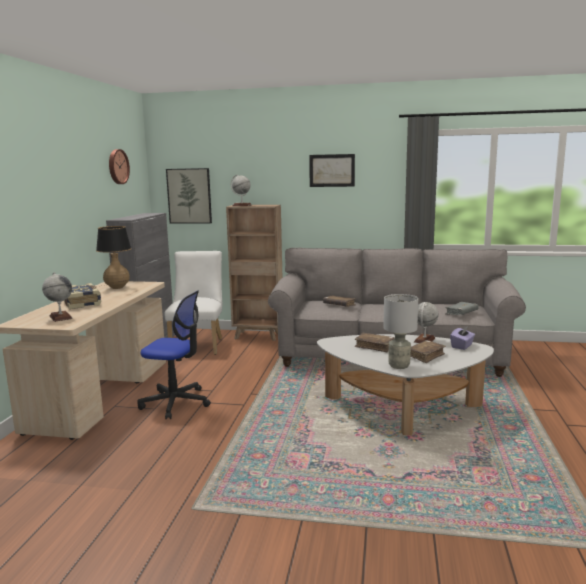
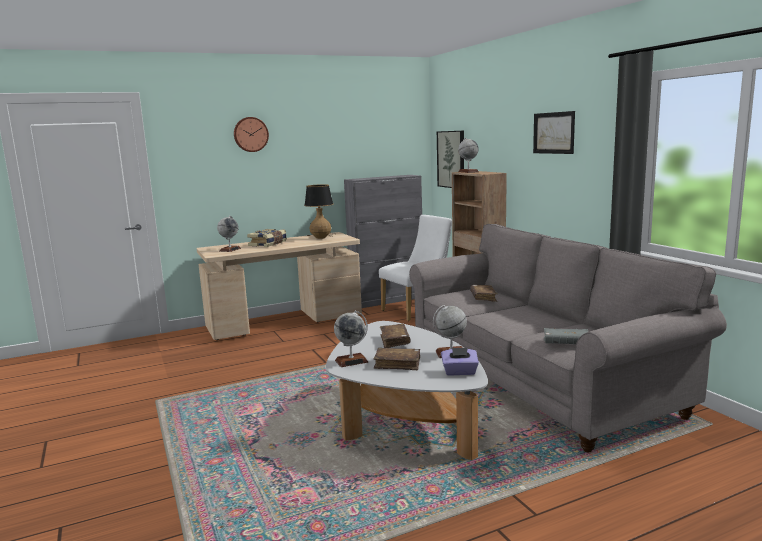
camera: 55 degrees right, 0 degrees up
wall clock [109,149,130,184] -> wall clock moved to [234,117,269,152]
office chair [137,290,211,419] -> none
grey table lamp [383,294,418,369] -> globe [334,311,368,367]

